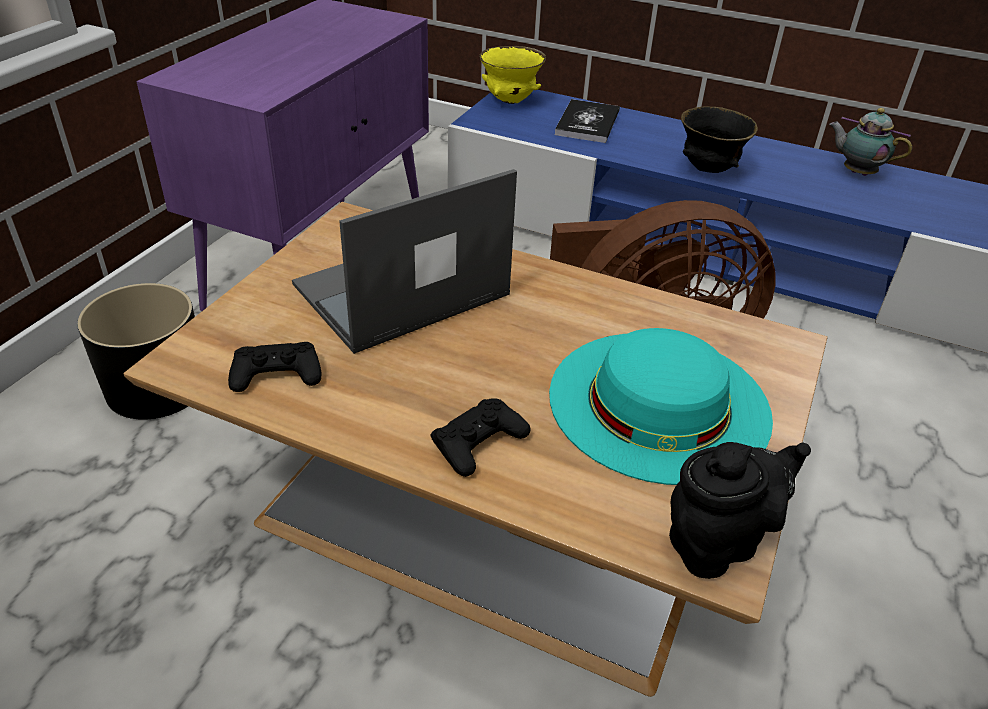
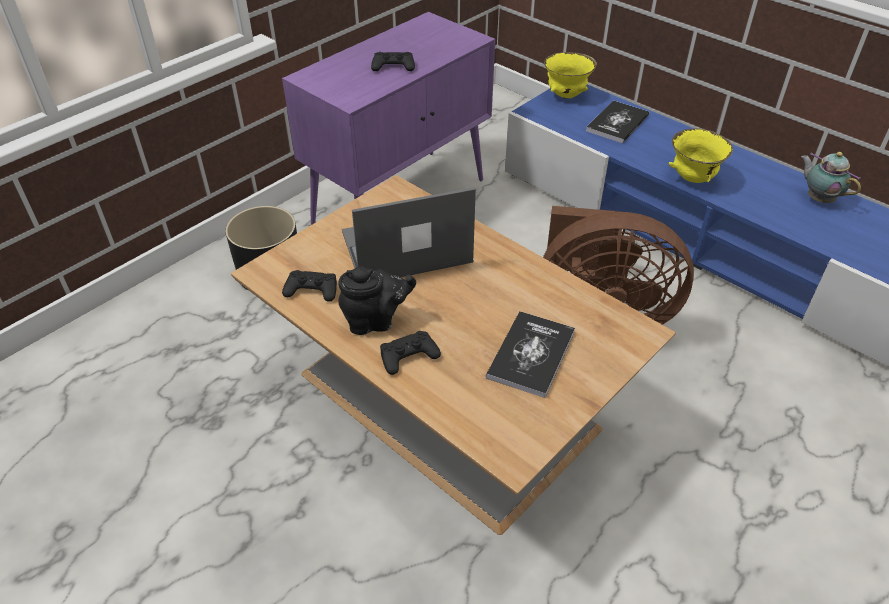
camera: 20 degrees right, 5 degrees up
turquoise hat [549,328,773,485] -> book [486,311,575,398]
black teapot [669,442,811,579] -> black teapot moved to [338,266,416,335]
black bowl [681,106,758,173] -> yellow bowl [669,129,733,183]
none -> black game controller [371,52,415,71]

